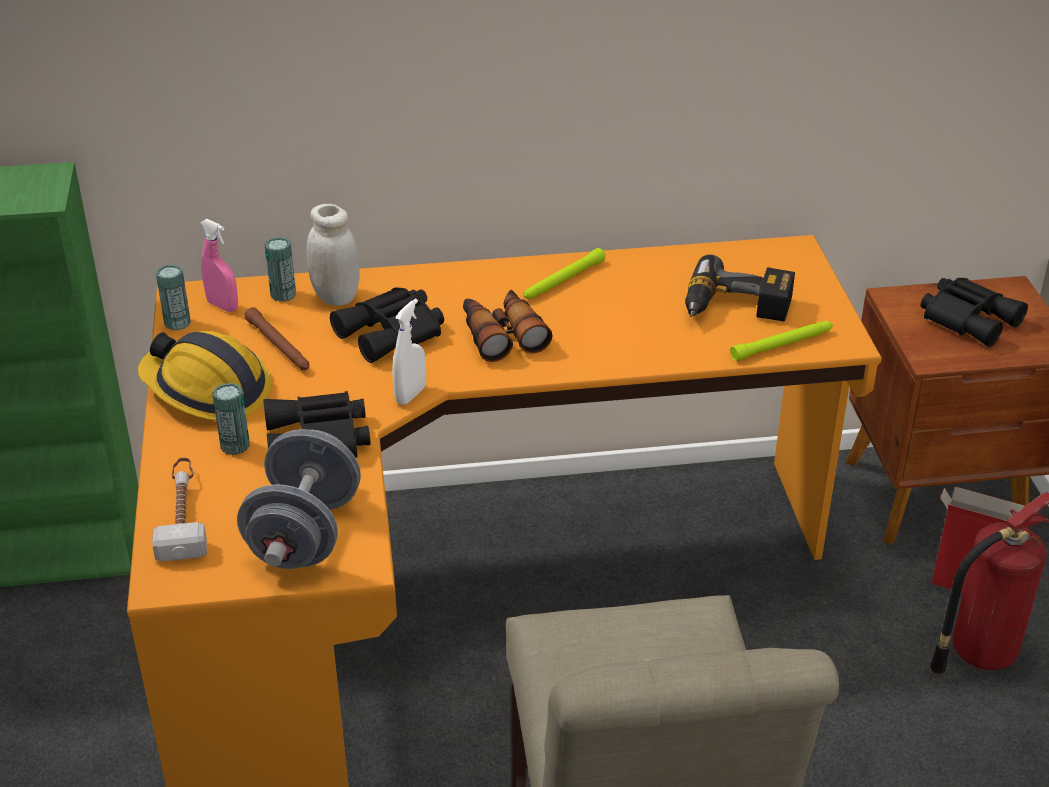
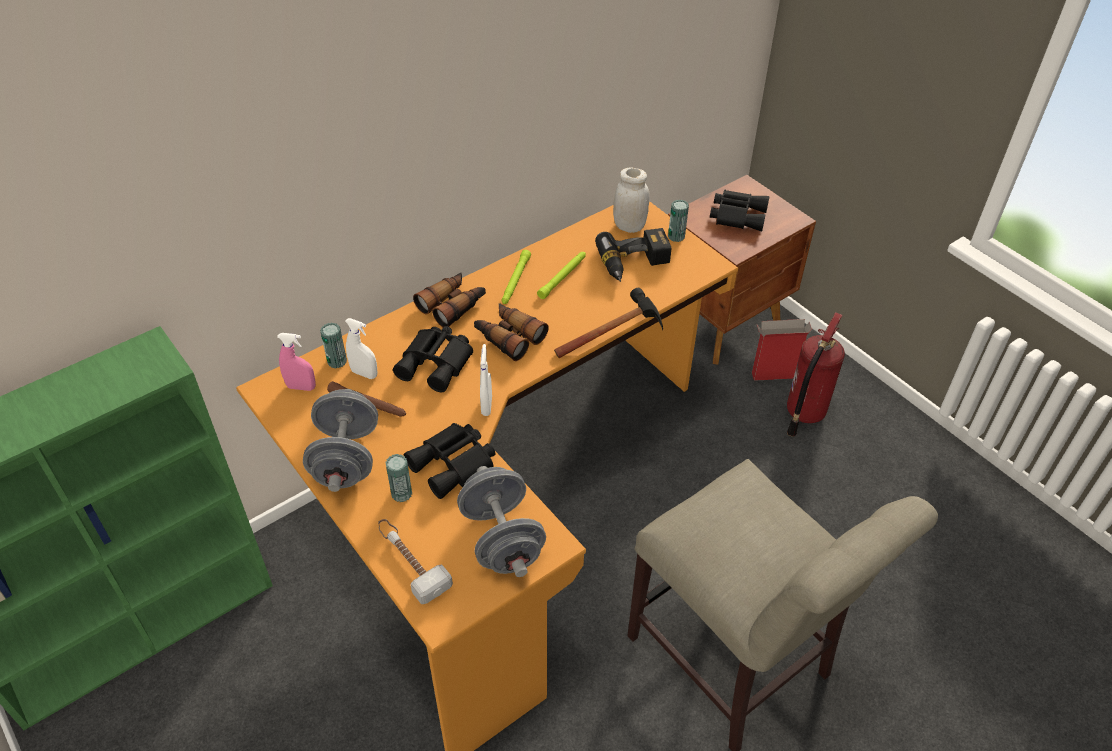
camera: 30 degrees left, 10 degrees up
hard hat [138,331,271,421] -> grey dumbbell [303,389,378,492]
can [156,264,191,330] -> can moved to [668,200,689,242]
white jar [307,204,359,306] -> white jar moved to [613,167,650,233]
green flashlight [730,321,833,361] -> green flashlight moved to [537,252,586,299]
none -> white spray bottle [345,318,378,379]
none -> binoculars [413,273,486,327]
none -> hammer [554,288,663,358]

